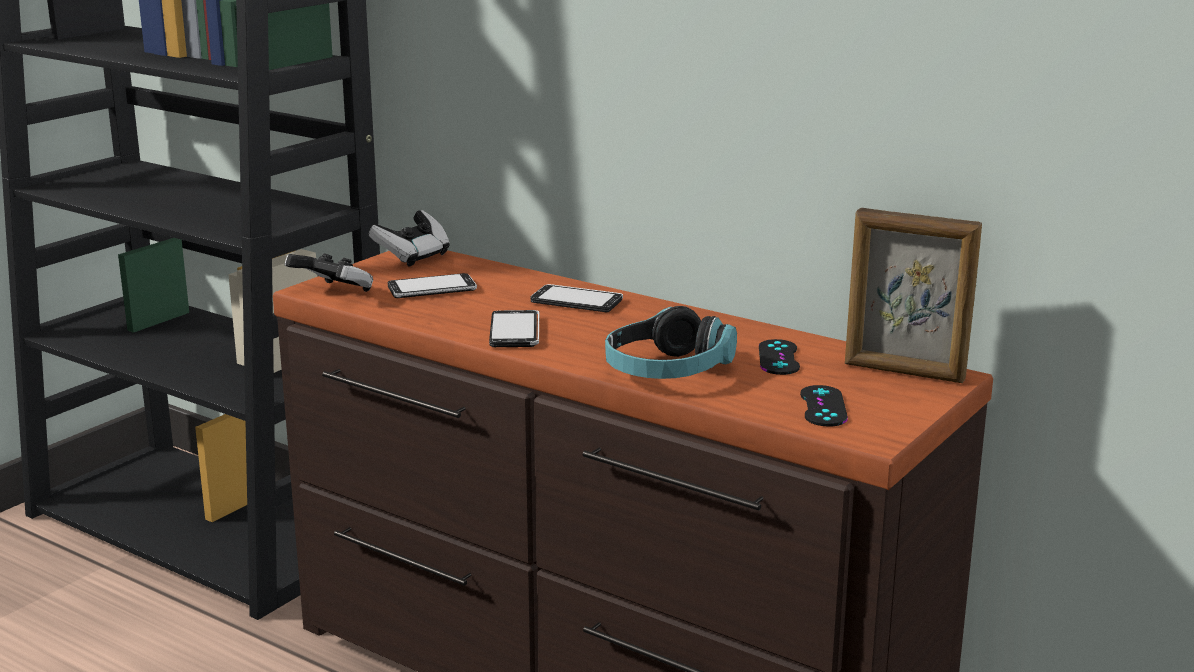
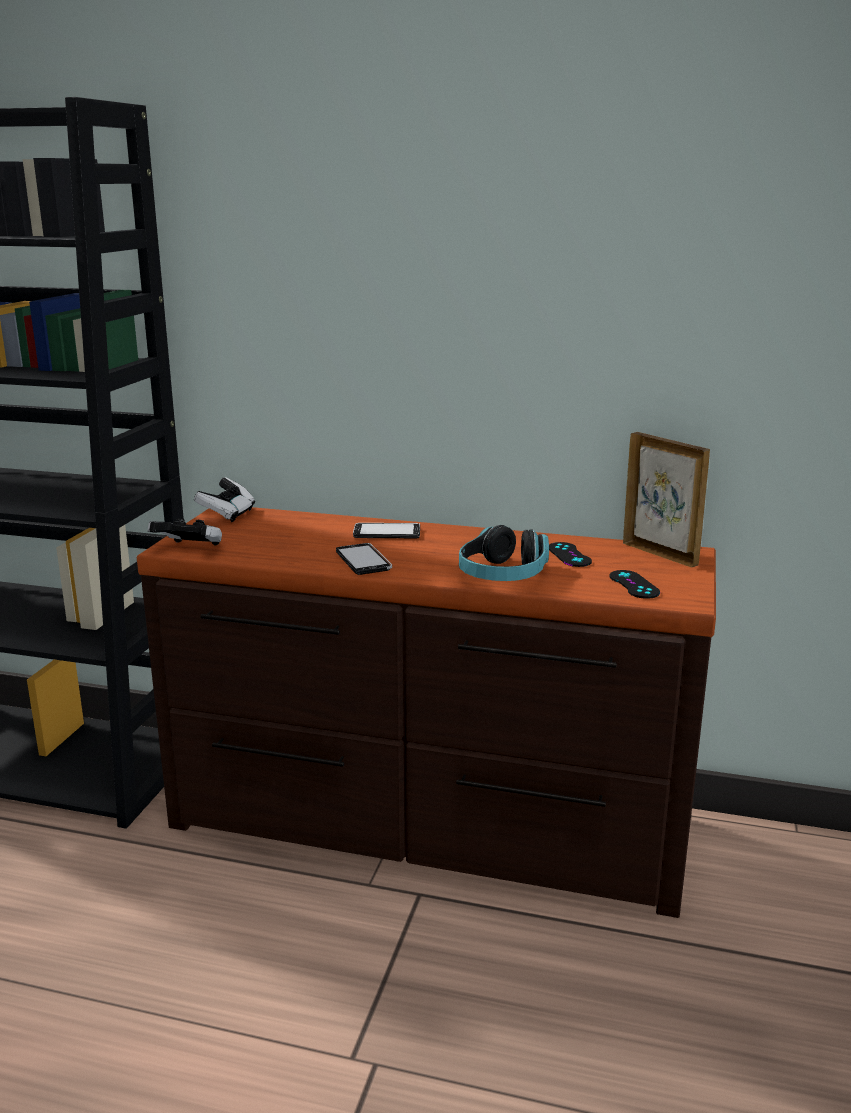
camera: 20 degrees left, 0 degrees up
phone [388,273,477,298] -> none
picture frame [845,208,982,383] -> picture frame turned 135 degrees counterclockwise [623,432,710,567]

